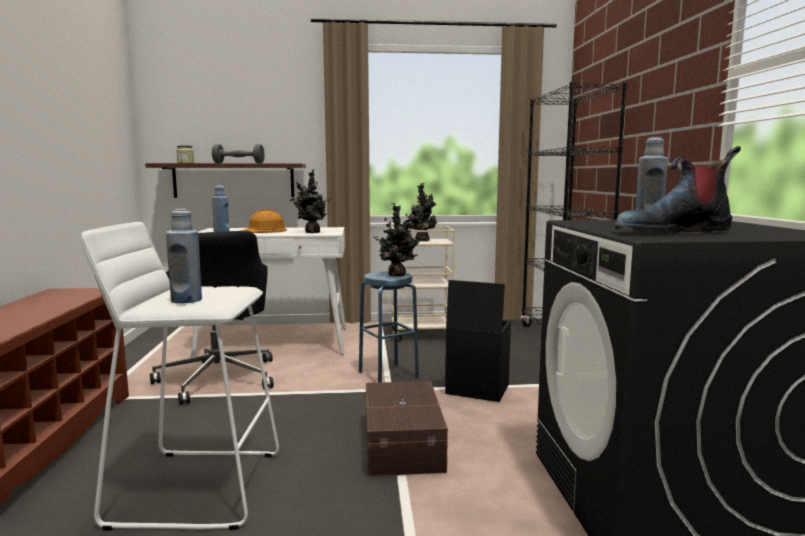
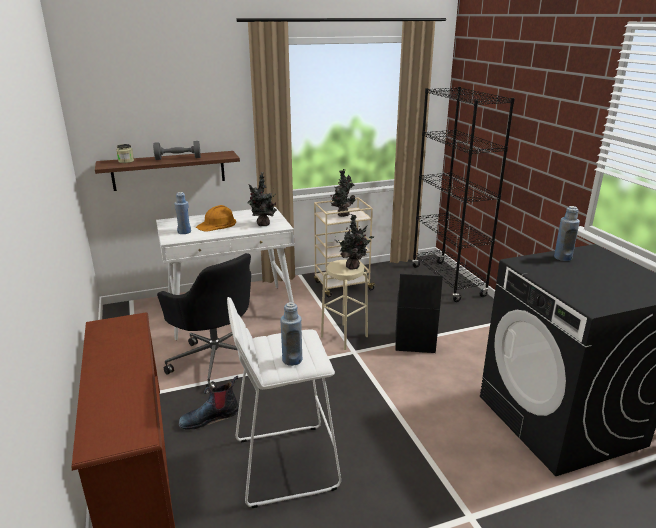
camera: 15 degrees left, 15 degrees up
blue stool [359,271,419,383] -> beige stool [321,260,368,350]
brown storage box [366,381,448,476] -> none
boot [615,146,741,234] -> boot moved to [178,376,238,429]

